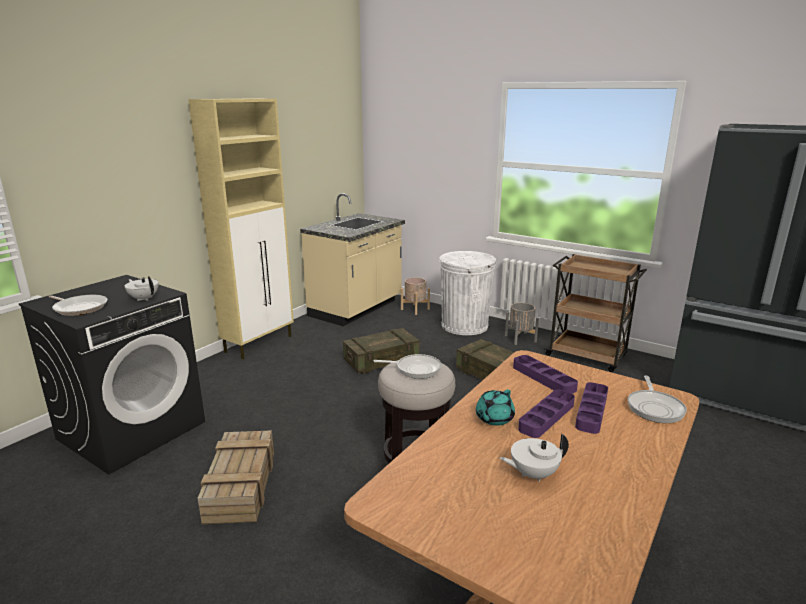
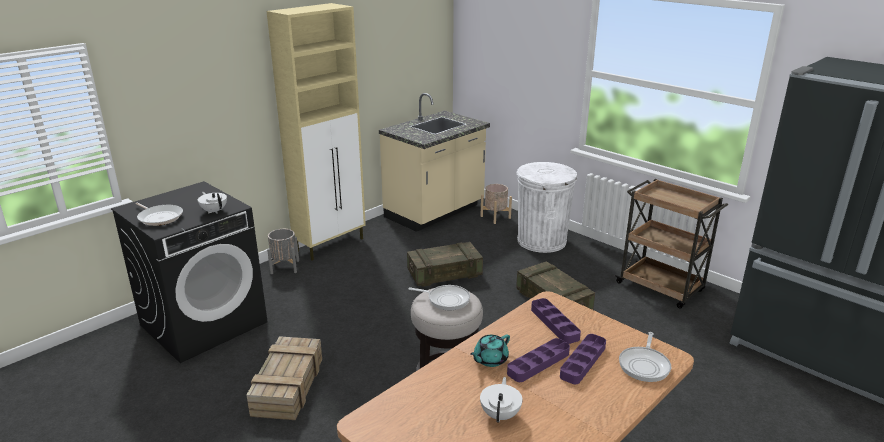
camera: 10 degrees right, 5 degrees up
white teapot [500,433,569,482] -> white teapot turned 105 degrees clockwise [480,377,523,423]
grey planter [505,303,539,345] -> grey planter moved to [267,229,299,274]

